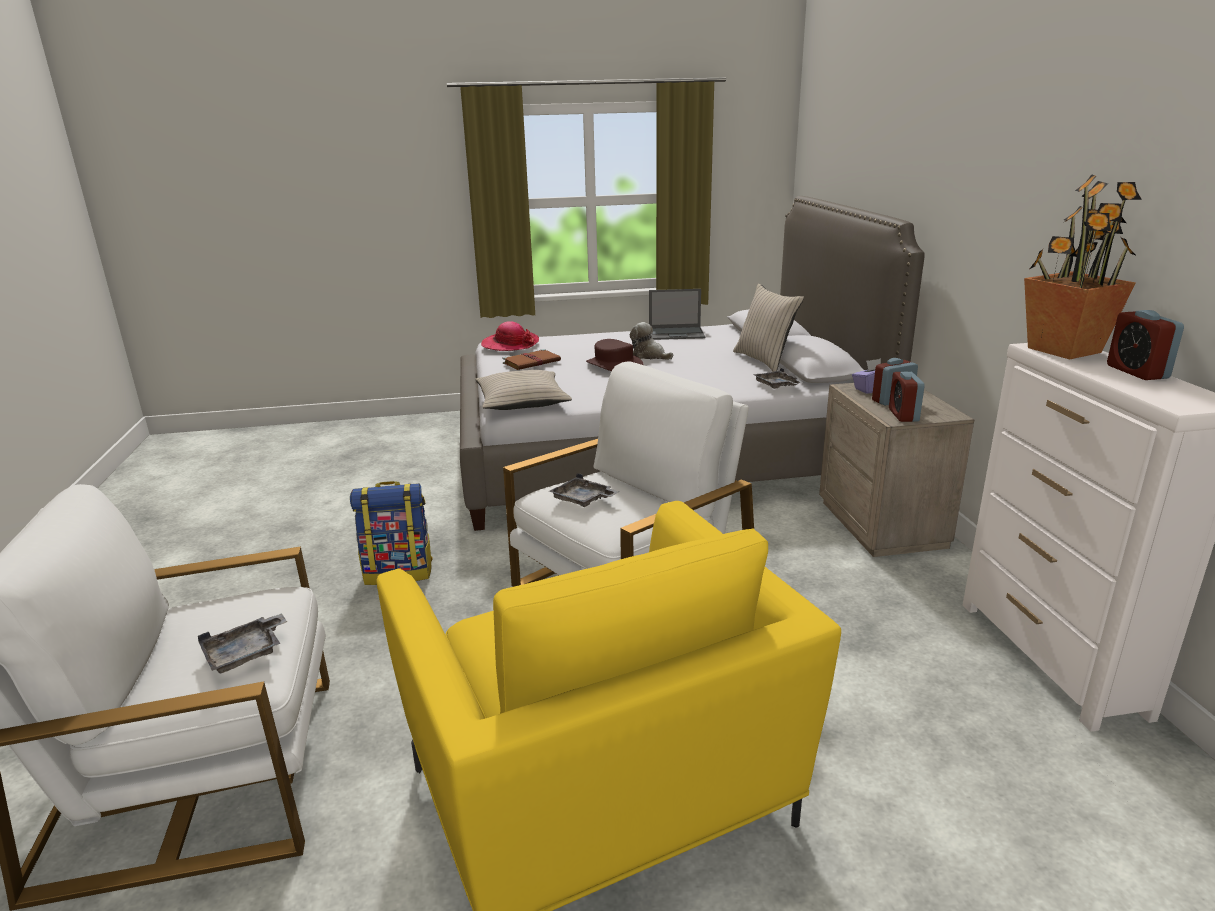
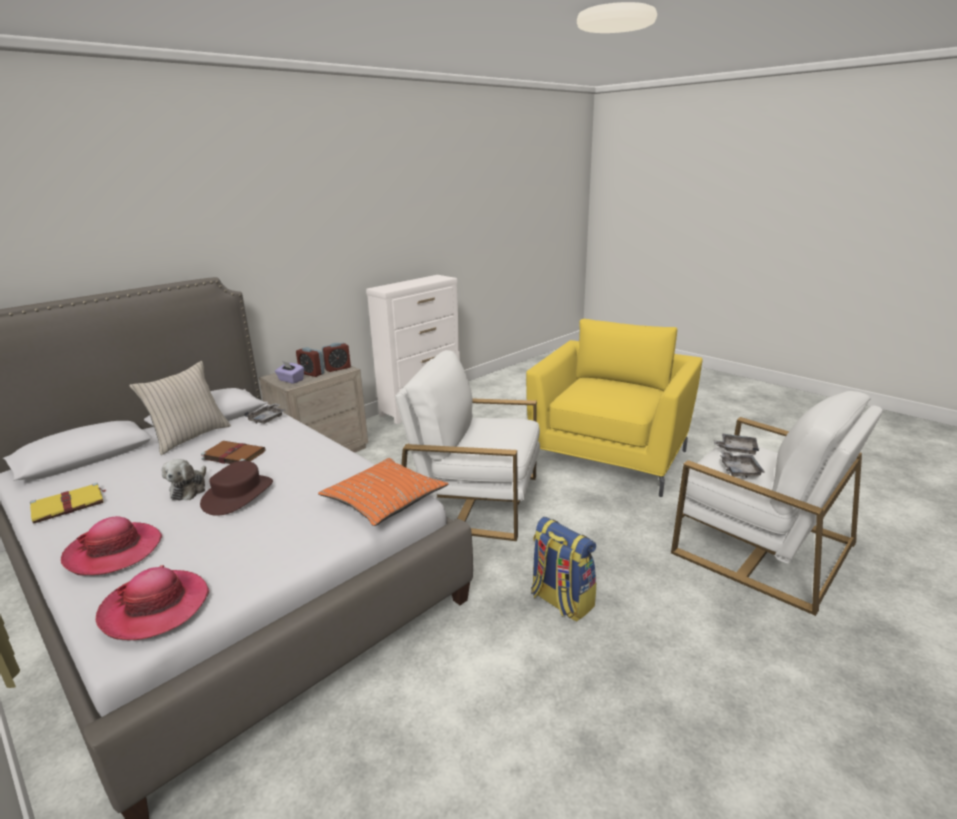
camera: 125 degrees left, 0 degrees up
beige pillow [476,370,572,410] -> orange pillow [318,458,449,526]
brown book [502,349,561,370] -> brown book moved to [201,441,266,464]
grey tray [549,473,619,507] -> grey tray moved to [720,451,765,478]
laptop [649,289,705,340] -> yellow book [30,483,105,524]
potted plant [1024,174,1142,360] -> none
alarm clock [1107,310,1184,380] -> none
none -> hat [61,516,162,575]

